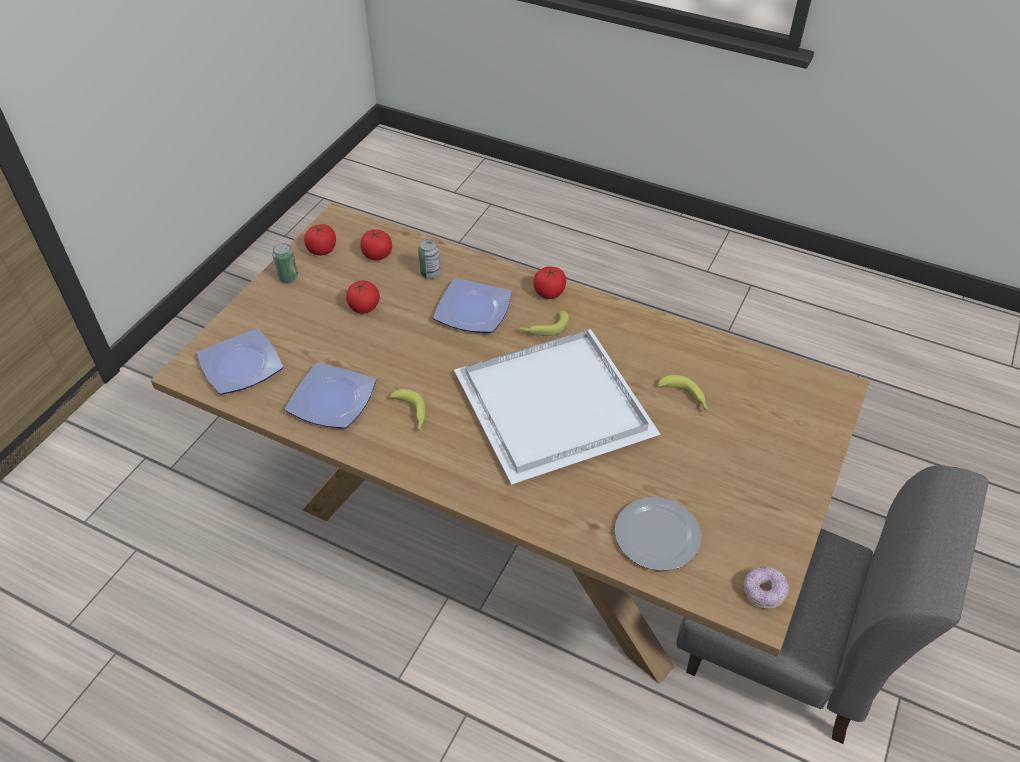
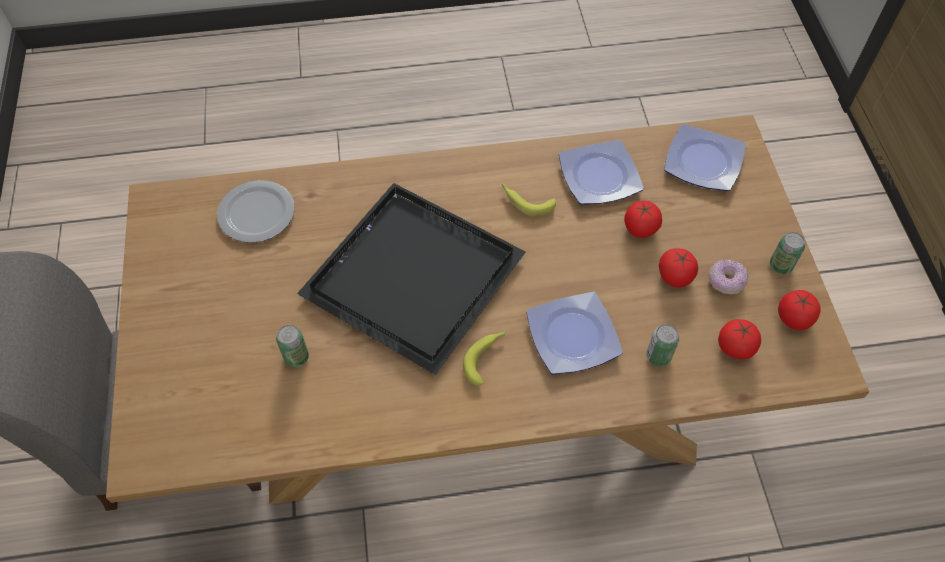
camera: 145 degrees right, 10 degrees up
white tray [454,329,661,485] -> black tray [297,183,526,375]
tomato [533,267,566,299] -> tomato moved to [624,200,662,238]
banana [658,375,709,410] -> can [276,325,309,367]
donut [744,567,789,609] -> donut moved to [708,259,748,294]

